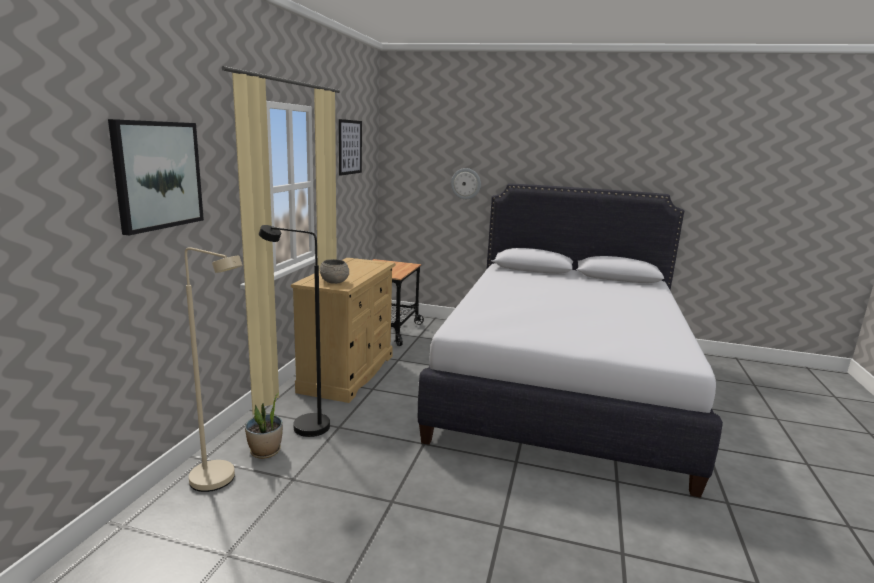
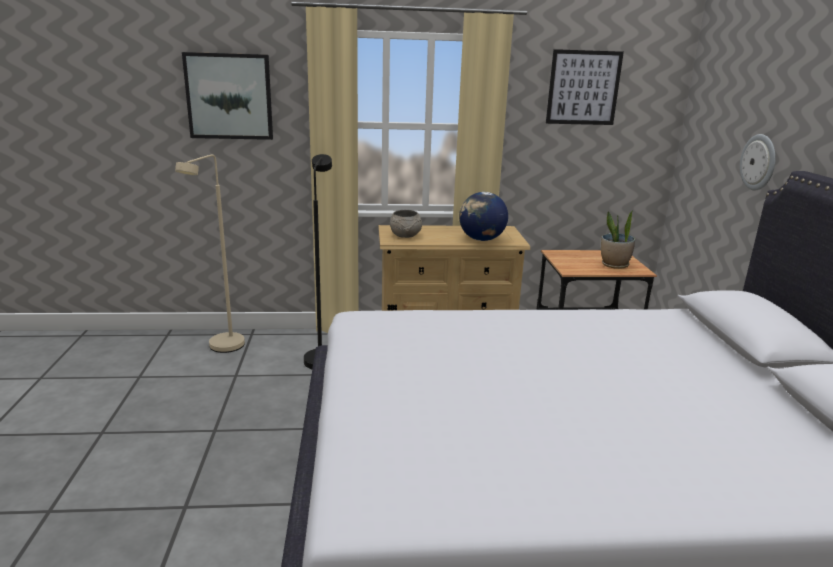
camera: 70 degrees right, 5 degrees up
potted plant [245,393,283,459] -> potted plant moved to [601,211,635,269]
none -> globe [459,192,508,241]

